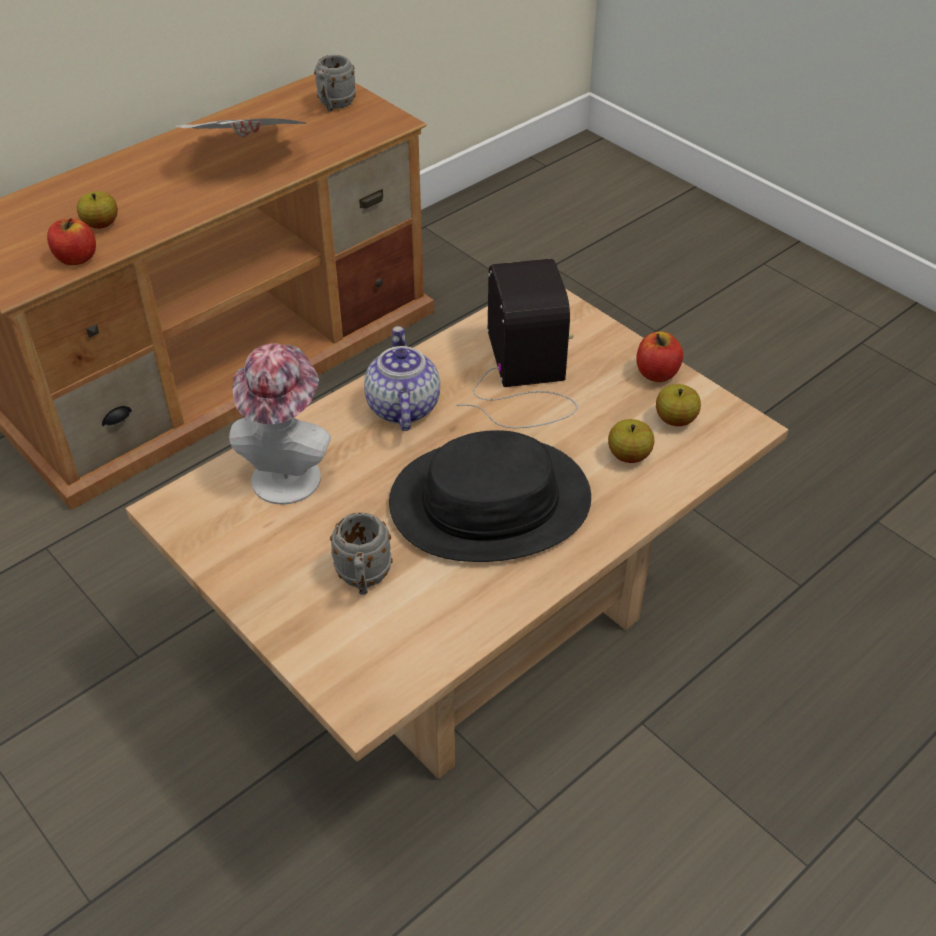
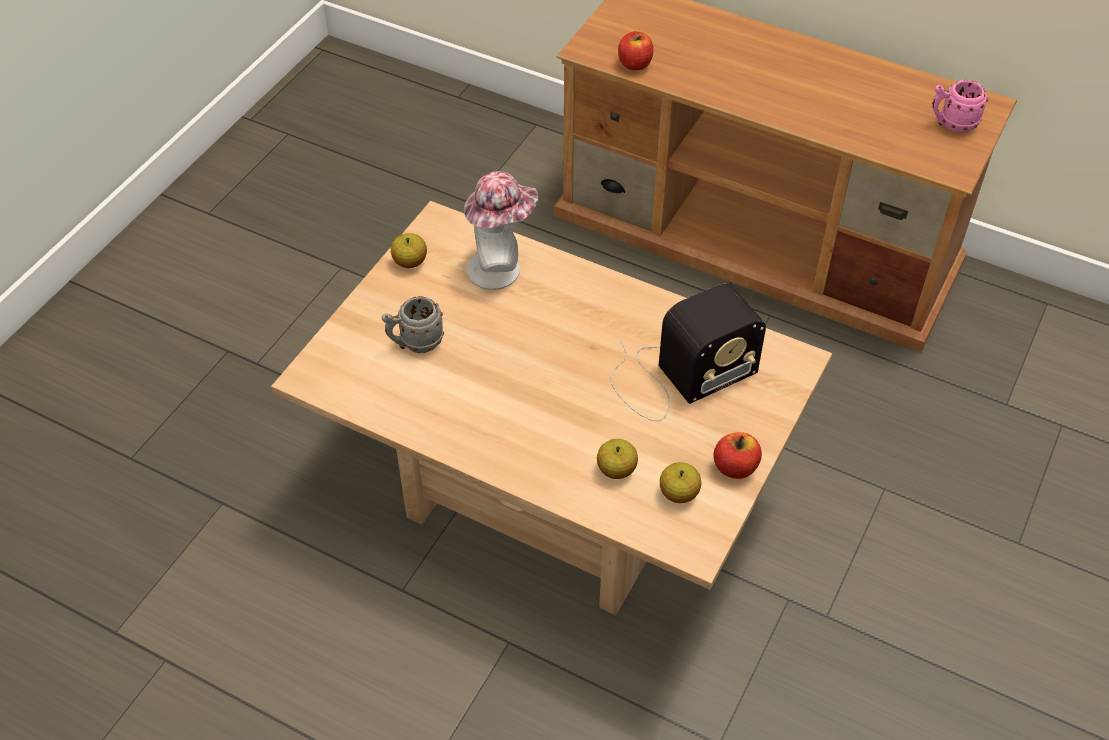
camera: 70 degrees right, 5 degrees up
apple [77,191,118,229] -> apple moved to [391,233,427,268]
newspaper [176,118,307,137] -> none
grey mug [314,55,356,112] -> pink mug [932,80,988,133]
teapot [364,326,440,431] -> none
black hat [389,430,591,562] -> none

